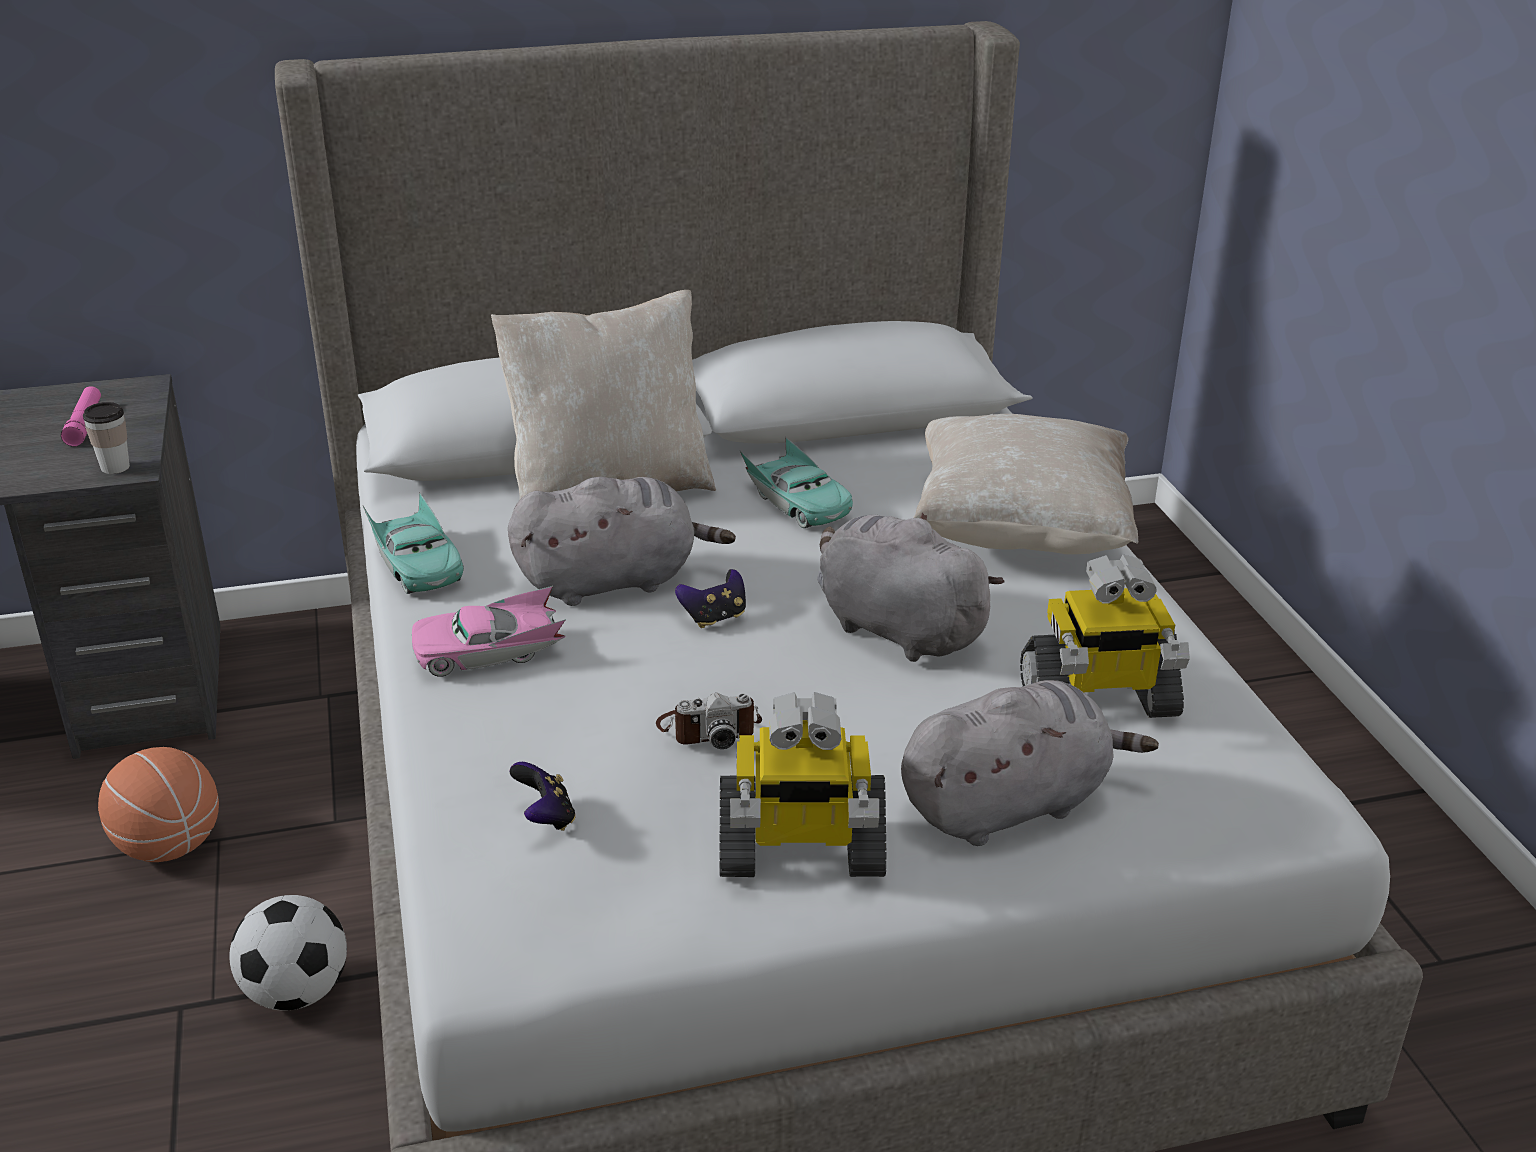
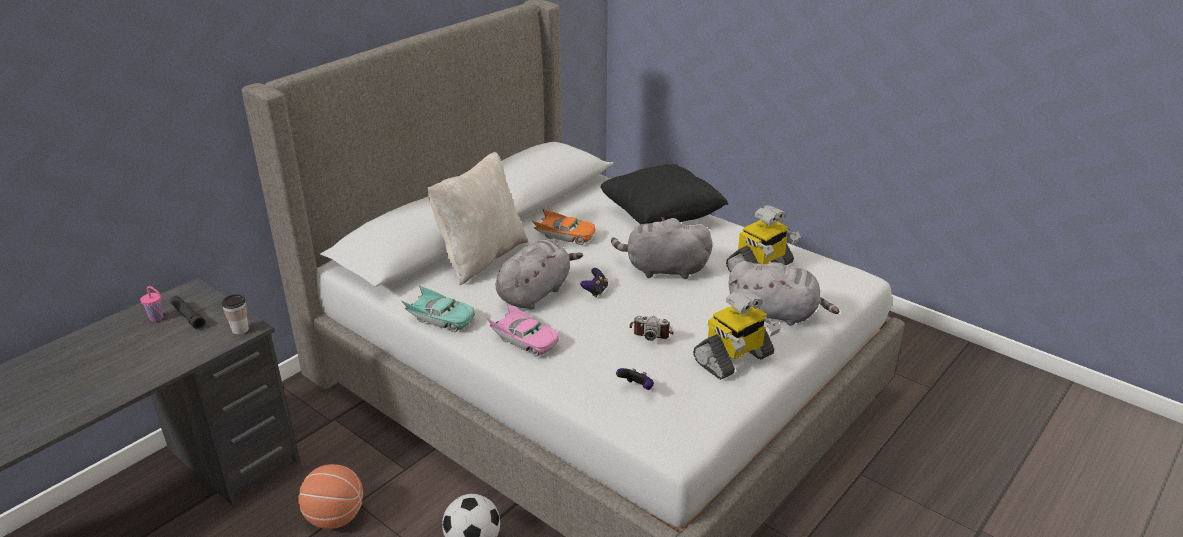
camera: 35 degrees left, 0 degrees up
pink flashlight [61,386,101,447] -> black flashlight [170,296,205,329]
pink toy car [412,586,566,677] -> pink toy car turned 90 degrees counterclockwise [486,303,559,357]
camera [656,693,762,749] -> camera turned 60 degrees clockwise [630,316,673,341]
turquoise toy car [740,437,853,528] -> orange toy car [532,209,596,245]
grey plush toy [901,680,1159,846] -> grey plush toy turned 75 degrees clockwise [729,261,840,326]
beige pillow [913,414,1138,554] -> black pillow [600,164,728,224]
none -> pink cup [140,286,164,322]

